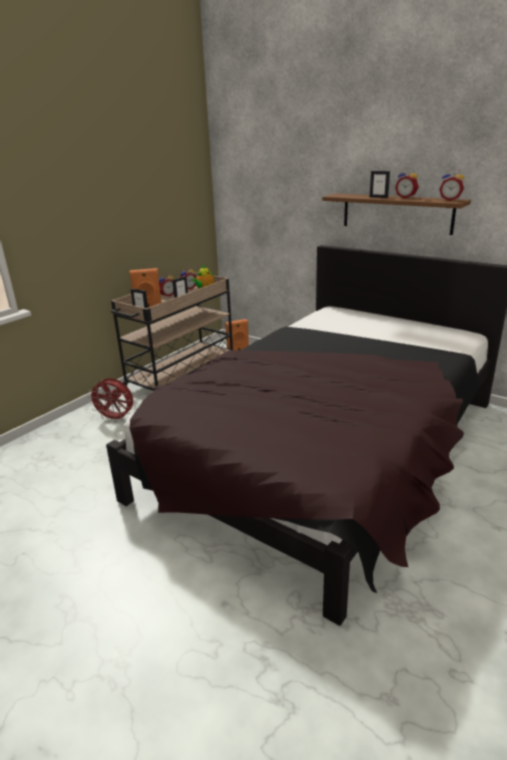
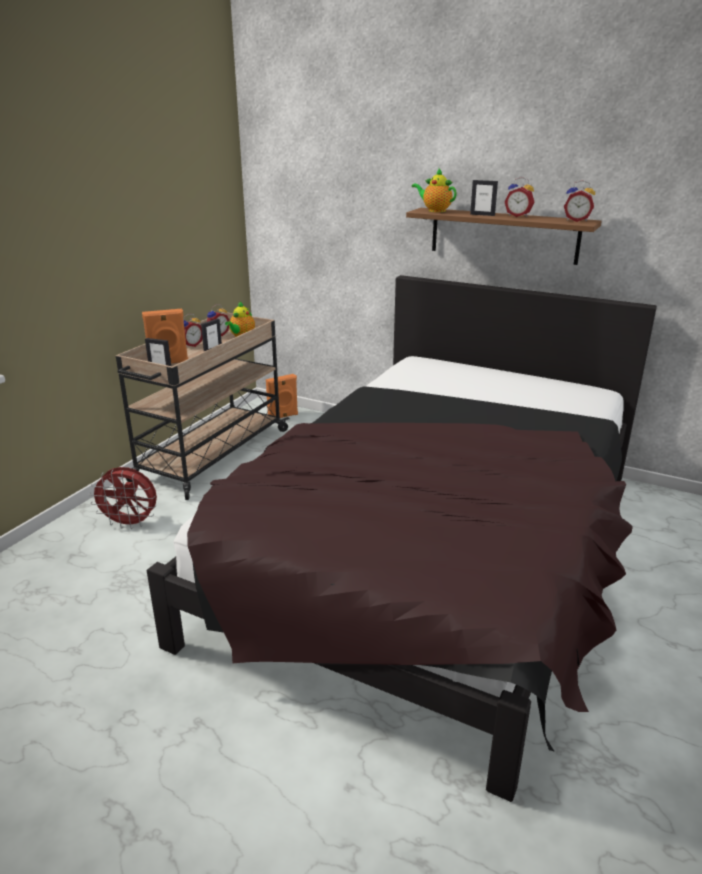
camera: 10 degrees left, 0 degrees up
none -> teapot [412,169,457,212]

